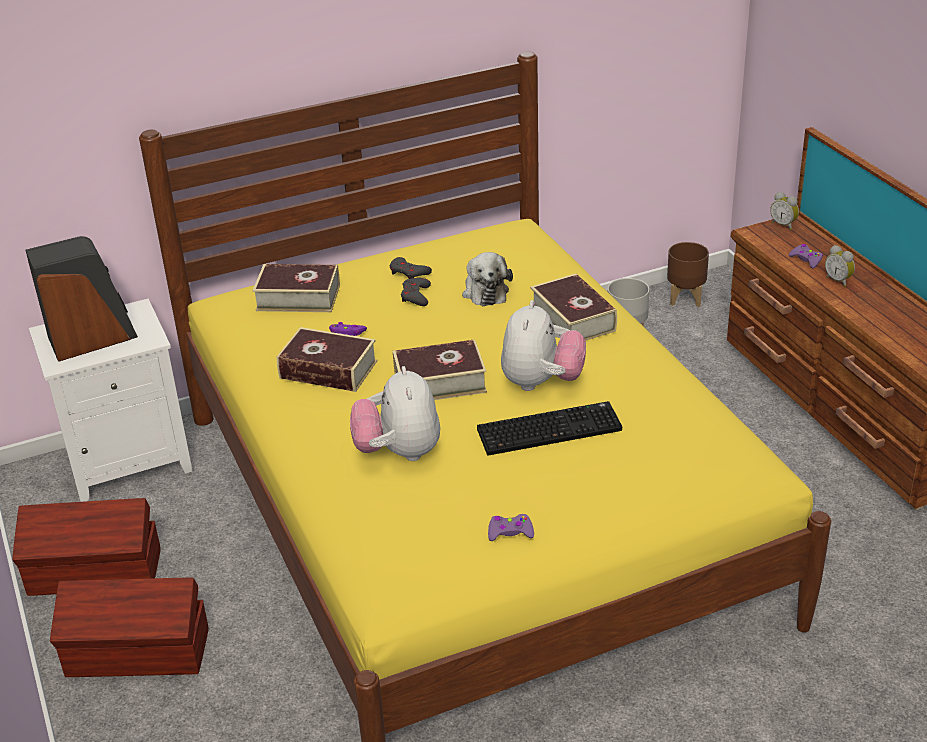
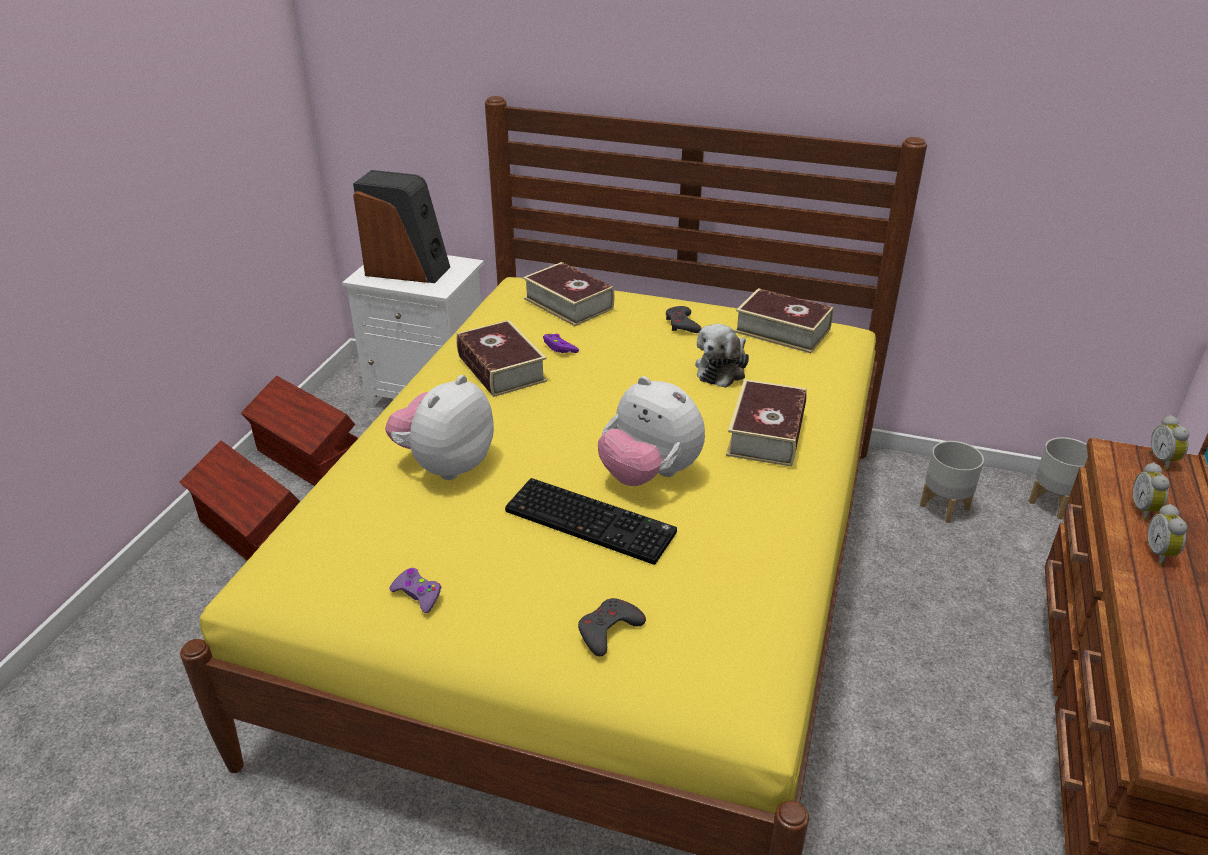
camera: 40 degrees right, 0 degrees up
book [393,339,487,400] -> book moved to [735,288,834,353]
grey game controller [401,278,431,306] -> grey game controller moved to [578,598,646,657]
plush toy [501,300,586,391] -> plush toy turned 75 degrees clockwise [598,376,705,486]
brown planter [667,242,709,307] -> grey planter [1029,437,1088,519]
purple game controller [789,244,823,269] -> alarm clock [1132,462,1170,521]

